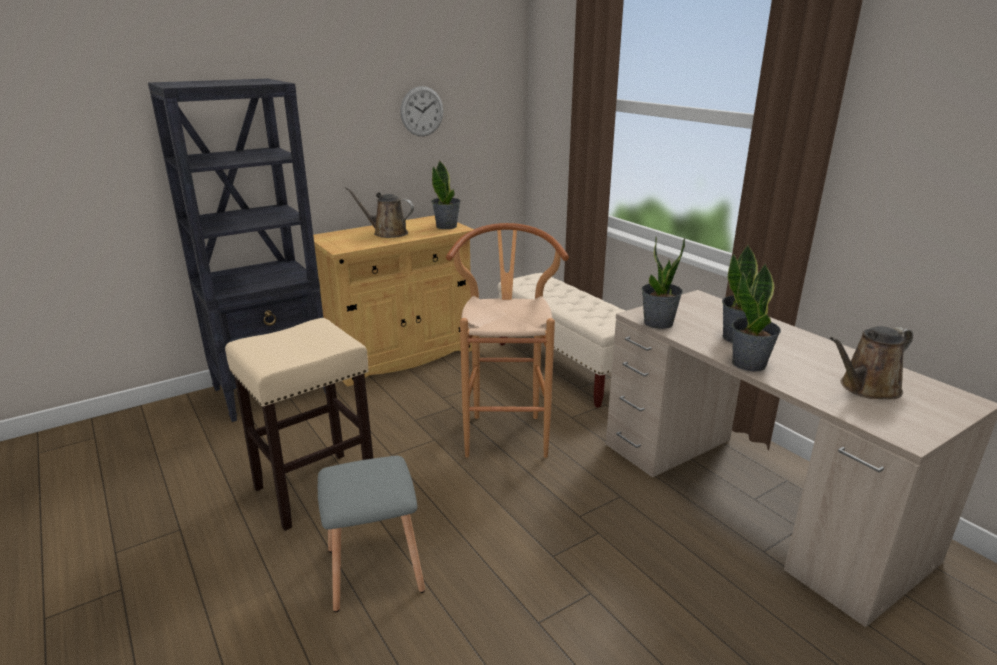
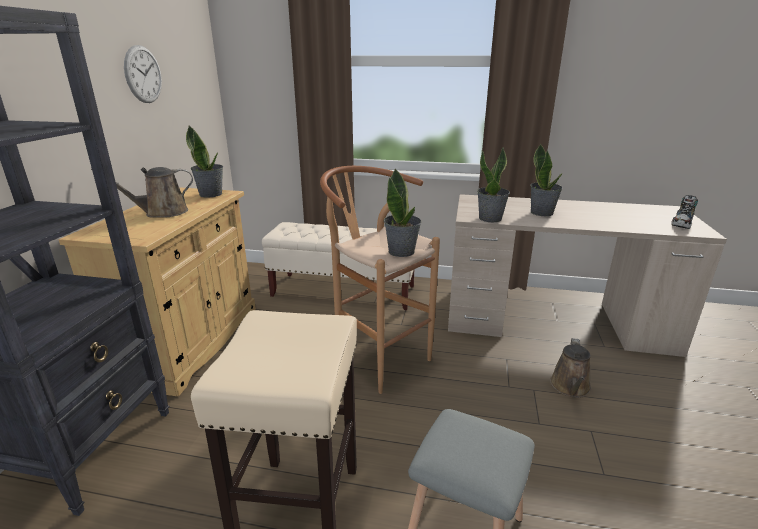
camera: 45 degrees left, 0 degrees up
potted plant [732,263,781,371] -> potted plant moved to [384,168,421,257]
brown watering can [830,326,913,399] -> brown watering can moved to [550,338,591,398]
none -> shoe [671,195,698,229]

